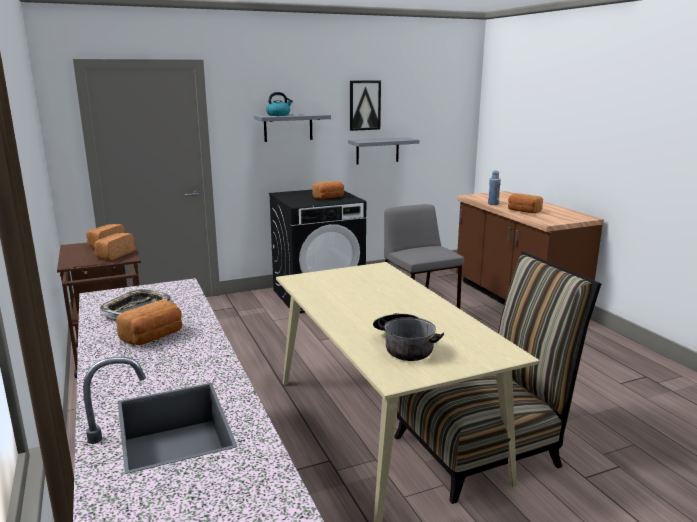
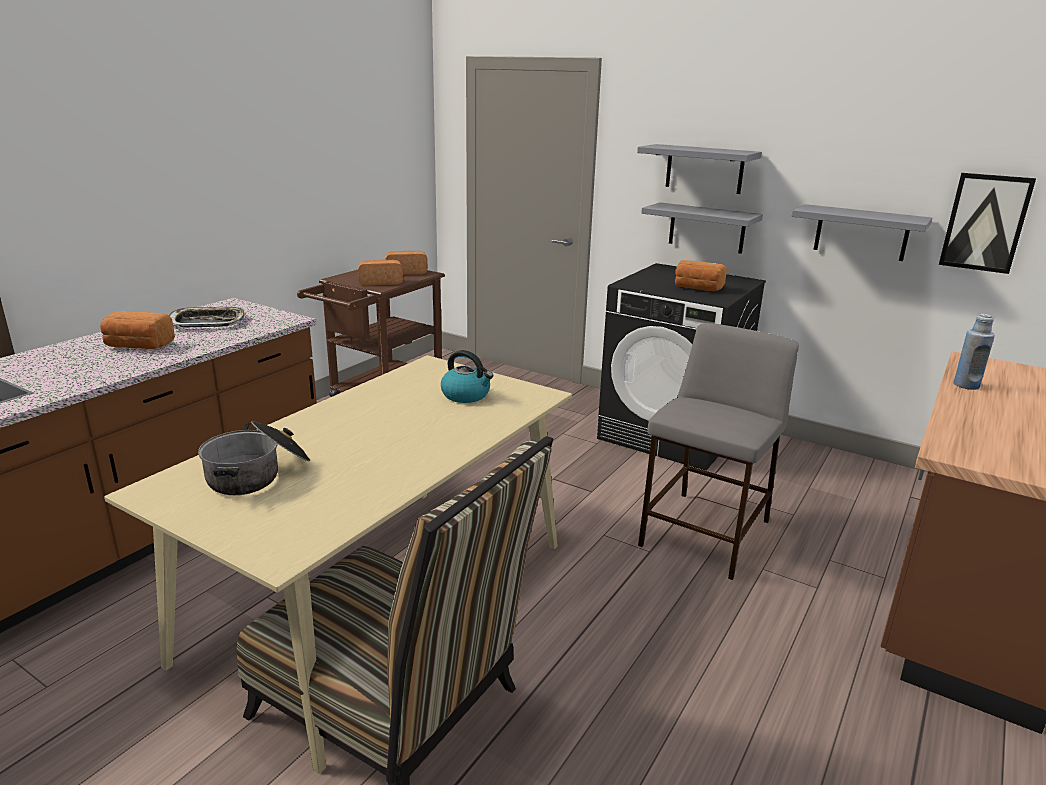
camera: 55 degrees right, 5 degrees up
kettle [266,92,293,116] -> kettle moved to [441,350,493,403]
picture [350,80,381,131] -> picture moved to [939,173,1036,274]
bread [508,193,543,213] -> none
none -> grey shelf [641,202,763,254]

